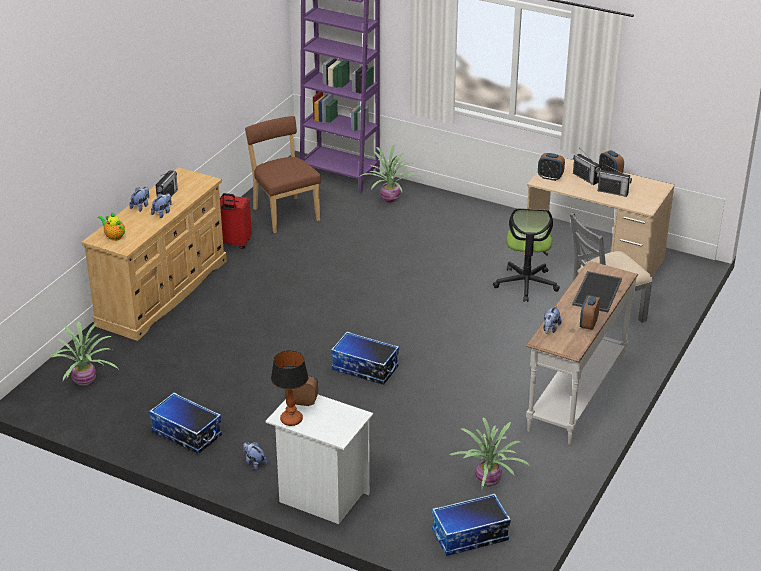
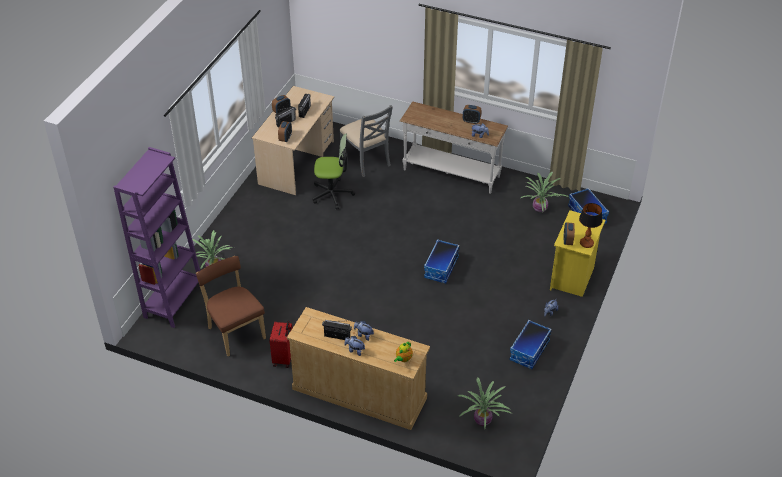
camera: 95 degrees left, 10 degrees up
brown chair [245,116,321,233] -> brown chair turned 90 degrees clockwise [196,256,266,356]
white nightstand [265,395,373,524] -> yellow nightstand [550,210,605,297]
tray [572,271,622,312] -> none

